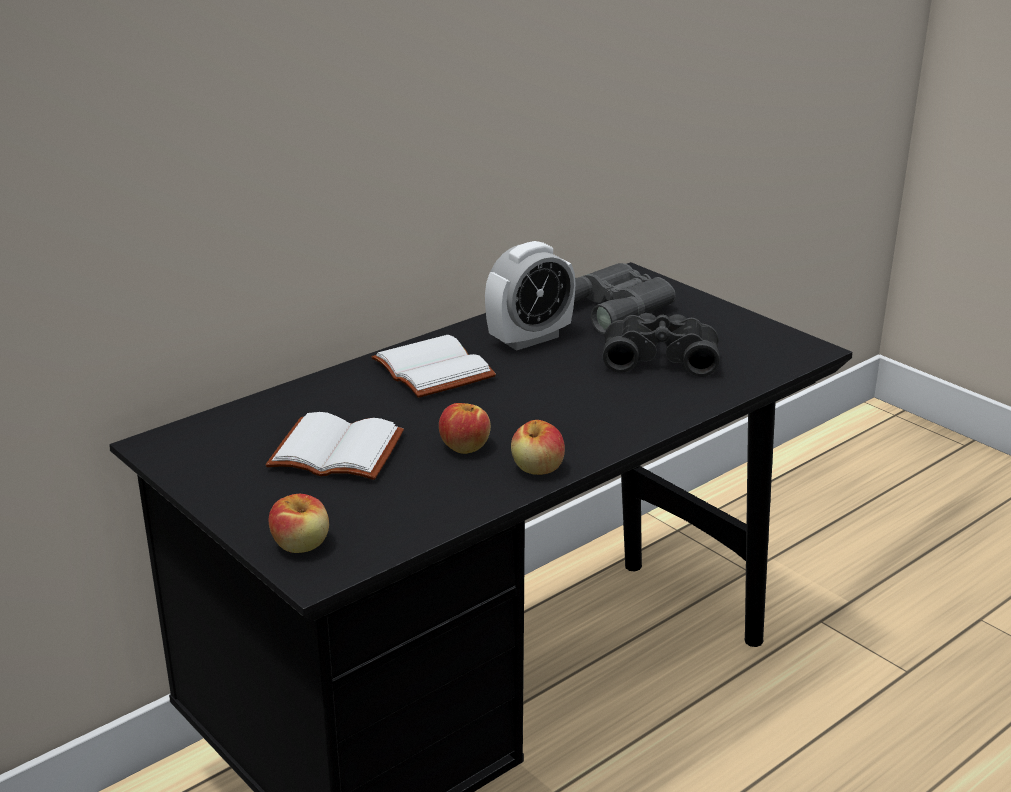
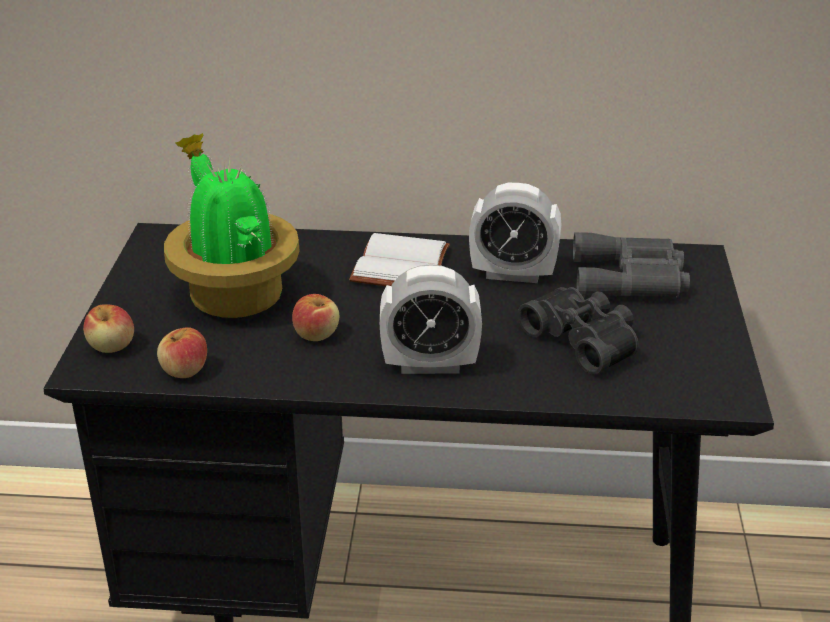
camera: 45 degrees right, 5 degrees up
white book [265,412,404,480] -> potted plant [164,133,300,318]
apple [511,420,565,475] -> apple moved to [157,327,207,378]
none -> alarm clock [380,264,482,374]

